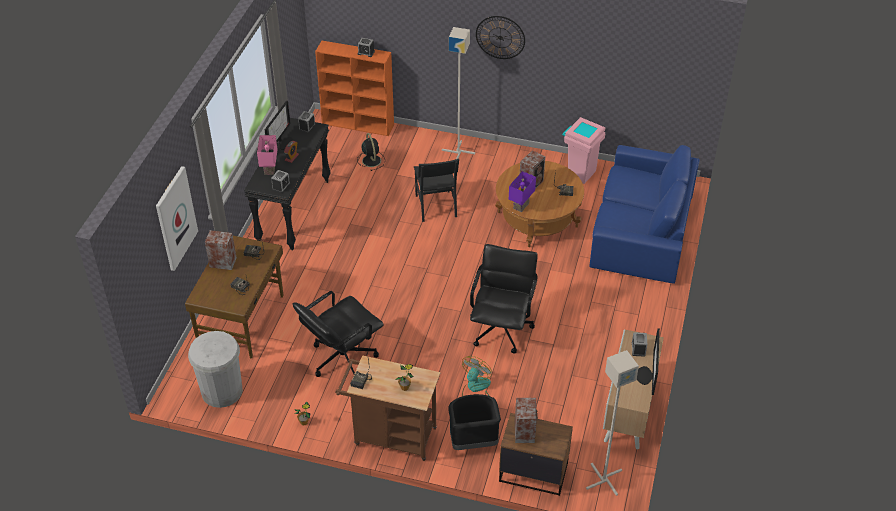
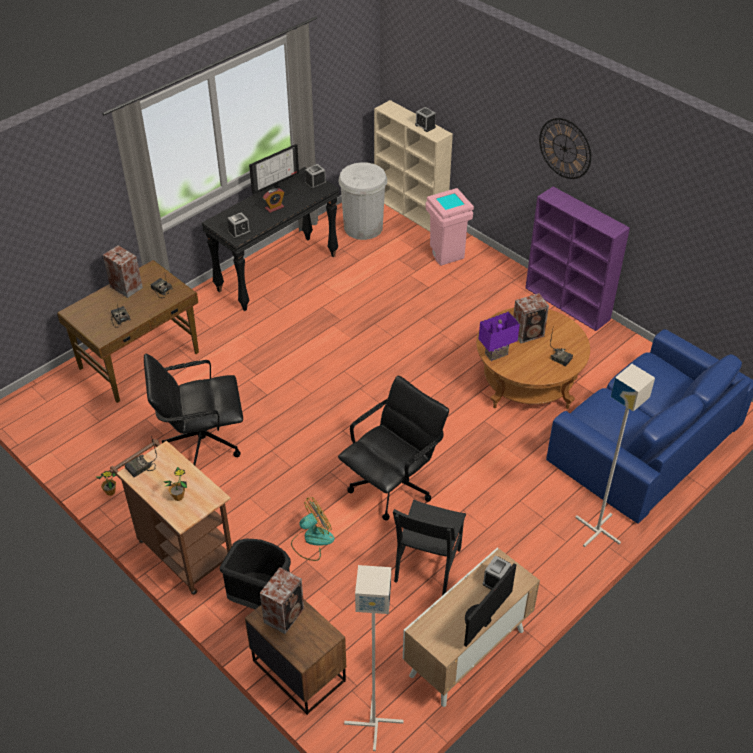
camera: 30 degrees right, 0 degrees up
picture [156,166,198,271] -> none
white trash can [188,331,243,408] -> white trash can moved to [338,162,387,240]
pink table lamp [257,135,278,175] -> none
orange bookcase [315,41,394,136] -> beige bookcase [374,100,453,231]
black fan [357,133,385,171] -> none
black chair [414,159,459,222] -> black chair moved to [393,499,466,596]
grey floor lamp [442,27,475,159] -> grey floor lamp moved to [575,364,655,547]
pink trash can [562,117,605,184] -> pink trash can moved to [426,188,474,266]
none -> purple bookcase [525,187,630,331]

